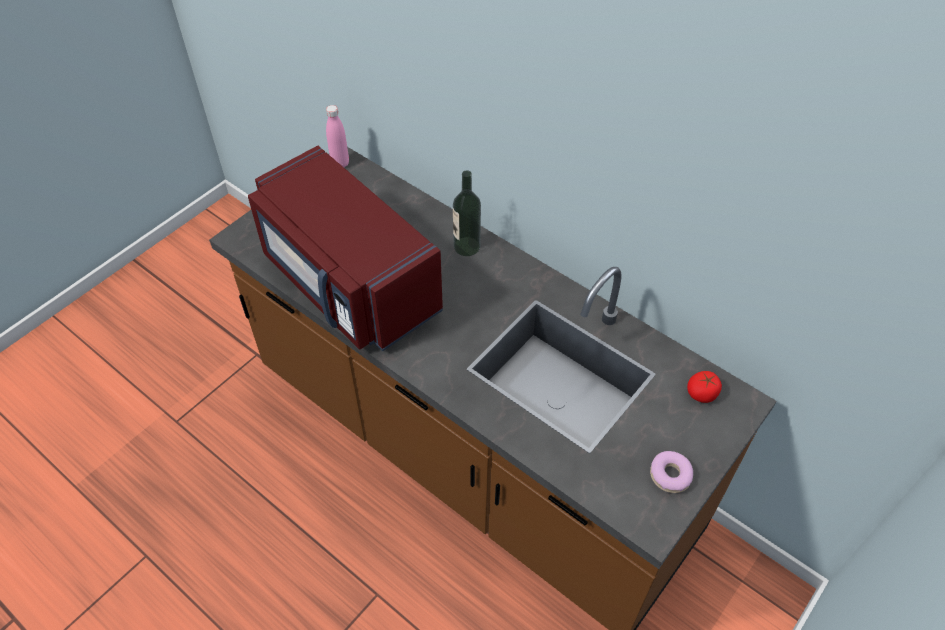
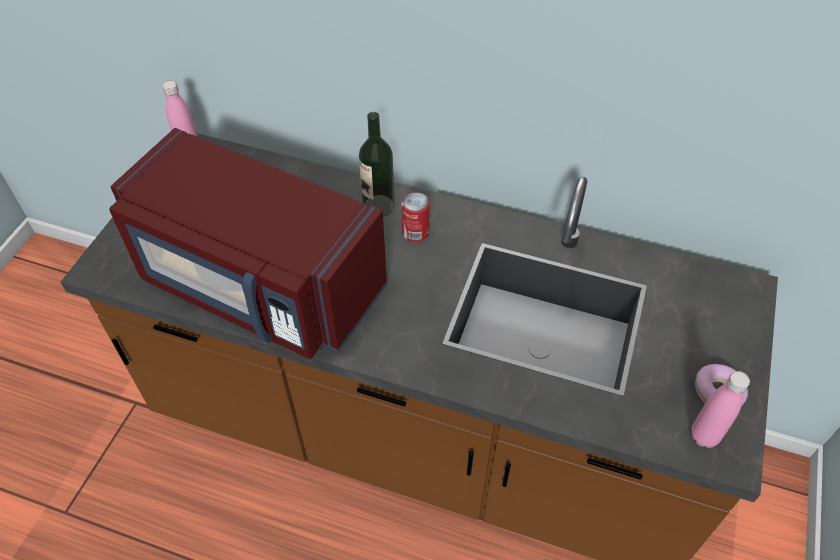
camera: 20 degrees left, 0 degrees up
tomato [687,371,722,403] -> none
none -> can [401,192,430,242]
none -> pink bottle [691,371,750,448]

